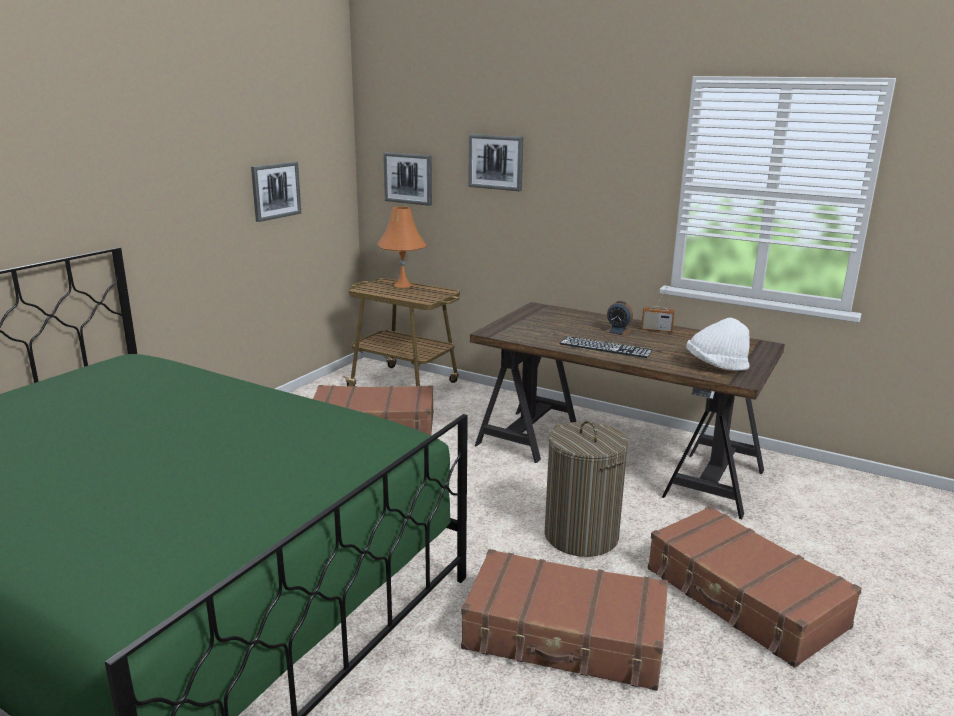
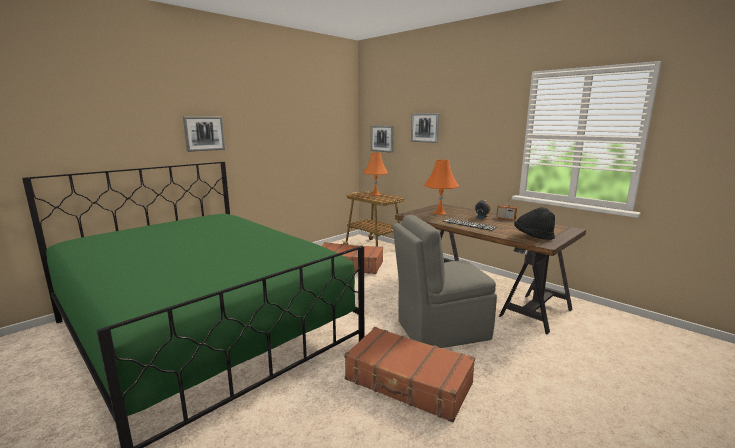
camera: 15 degrees right, 5 degrees down
picture [251,162,301,222] -> picture moved to [183,116,225,152]
laundry basket [544,421,628,557] -> grey chair [393,215,497,348]
brown suitcase [648,506,862,668] -> none
white hat [686,318,750,371] -> black hat [514,207,555,240]
none -> orange table lamp [424,160,459,215]

